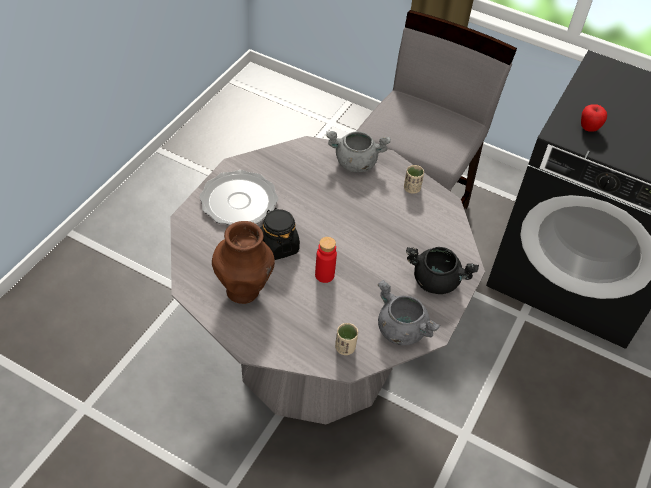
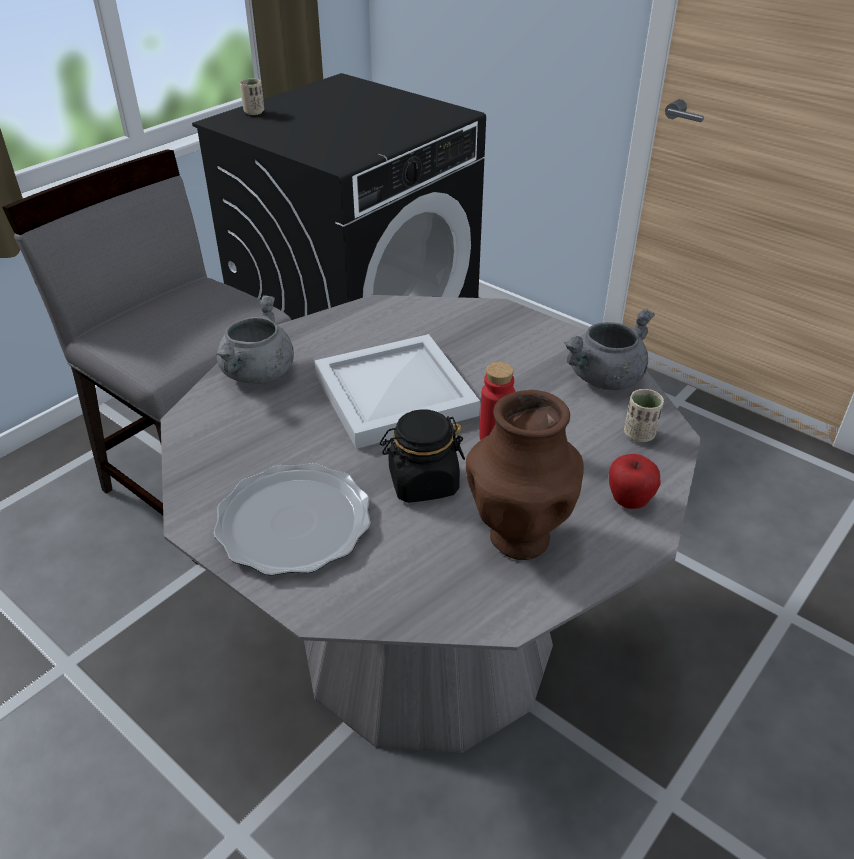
camera: 75 degrees left, 10 degrees down
beige cup [404,165,424,194] -> beige cup moved to [240,79,264,115]
black cooking pot [406,247,479,294] -> none
apple [581,104,607,132] -> apple moved to [609,454,660,509]
none -> white tray [314,334,480,449]

